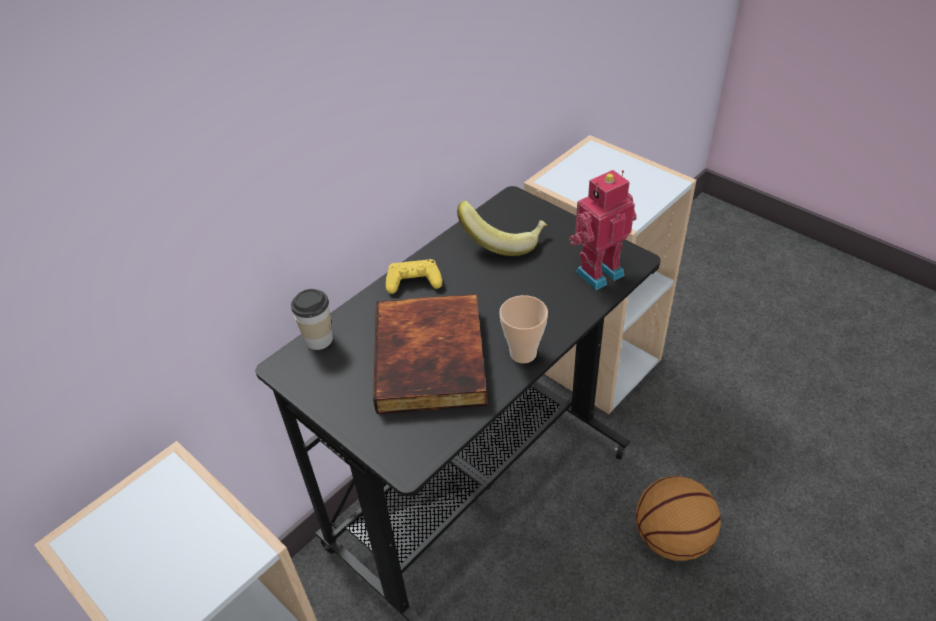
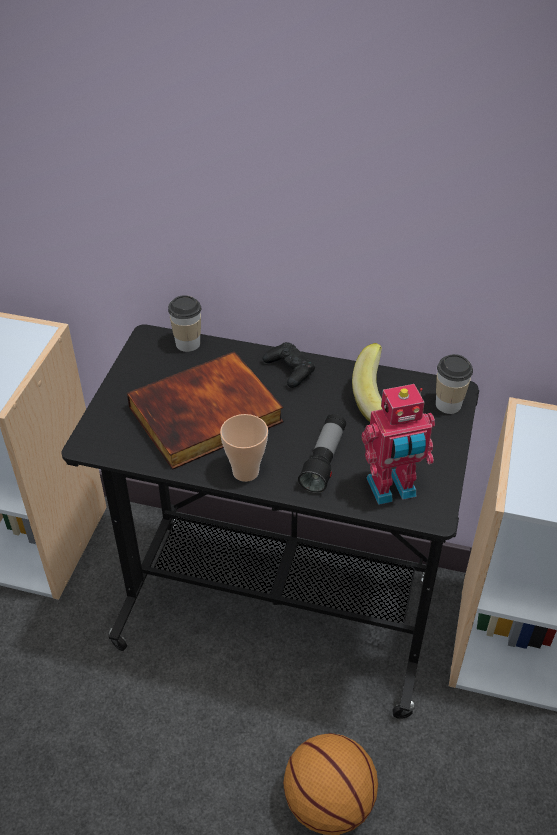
camera: 60 degrees right, 0 degrees up
yellow game controller [386,259,442,294] -> black game controller [262,342,315,388]
toy robot [569,170,637,290] -> toy robot turned 135 degrees clockwise [362,384,435,505]
none -> flashlight [298,414,346,493]
none -> cup [436,354,473,414]

